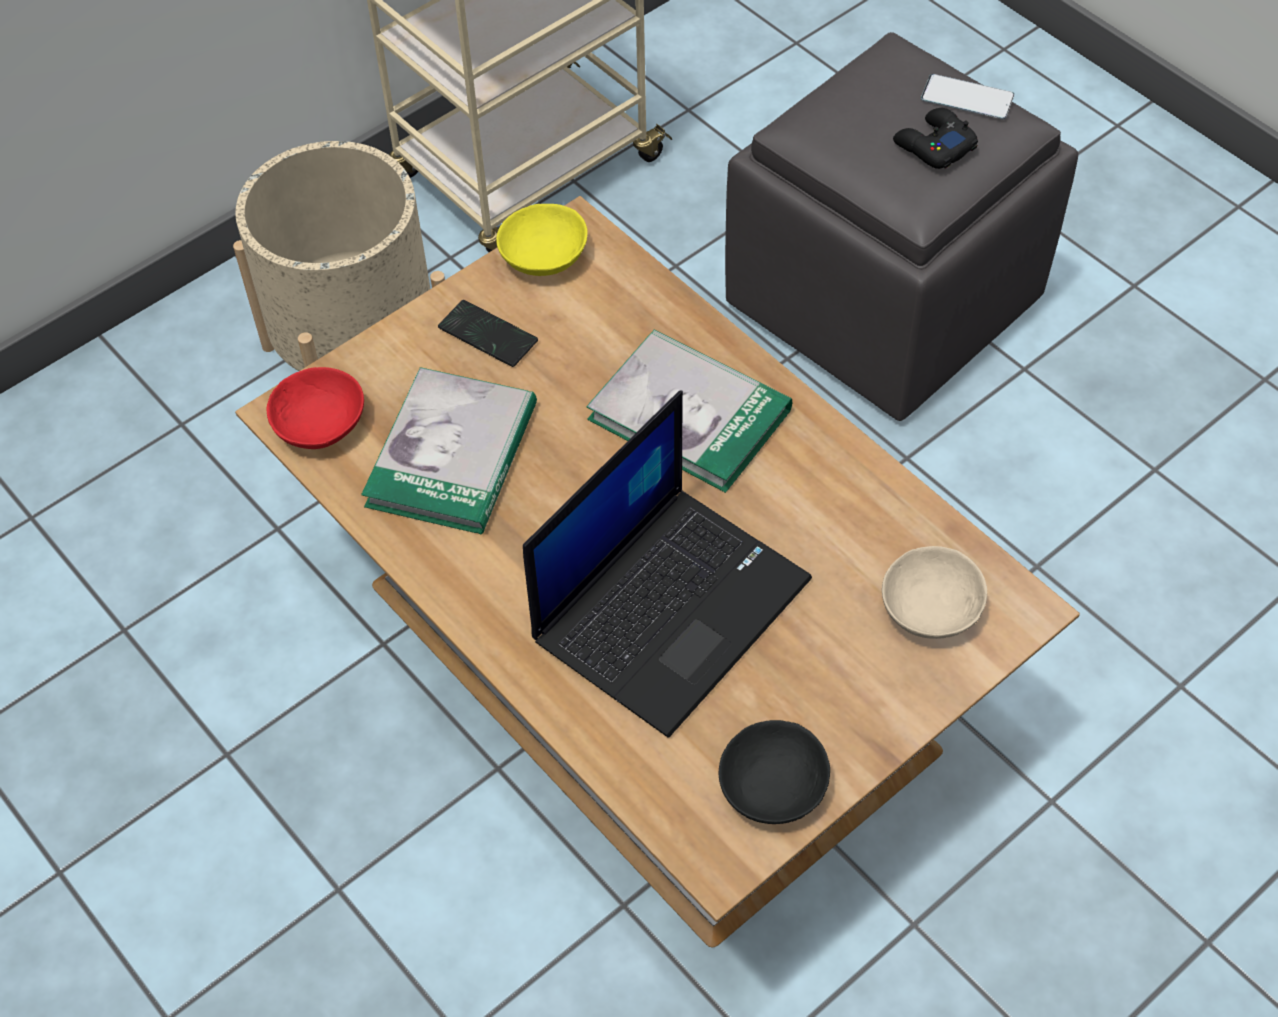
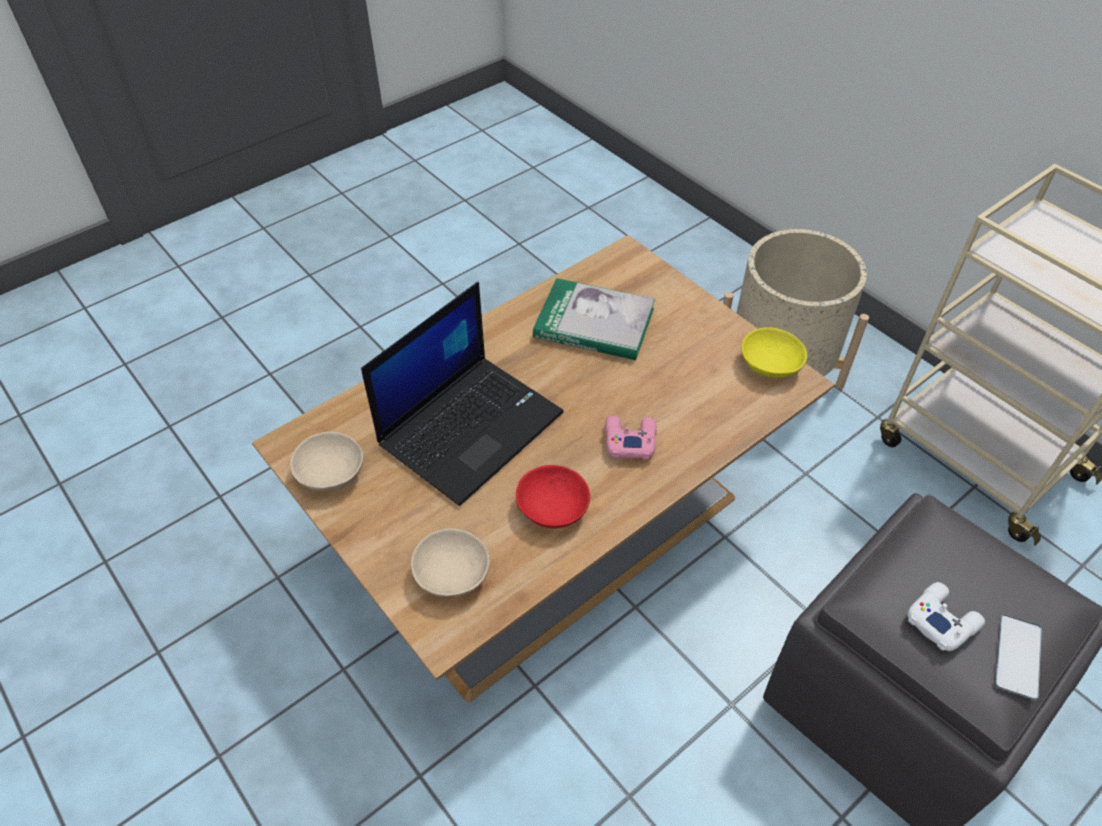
camera: 90 degrees right, 5 degrees down
red bowl [266,367,364,449] -> red bowl moved to [516,465,590,528]
phone [438,300,538,367] -> none
laptop [523,391,812,738] -> laptop turned 90 degrees counterclockwise [361,282,564,506]
book [587,330,792,493] -> pink game controller [605,416,657,459]
black bowl [719,720,830,824] -> beige bowl [290,432,363,491]
black game controller [893,108,978,169] -> white game controller [907,582,985,651]

